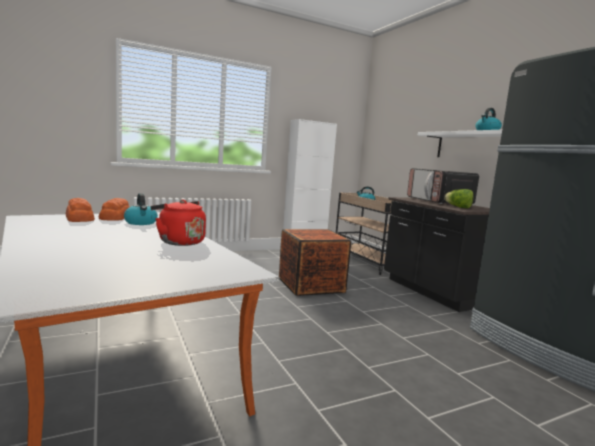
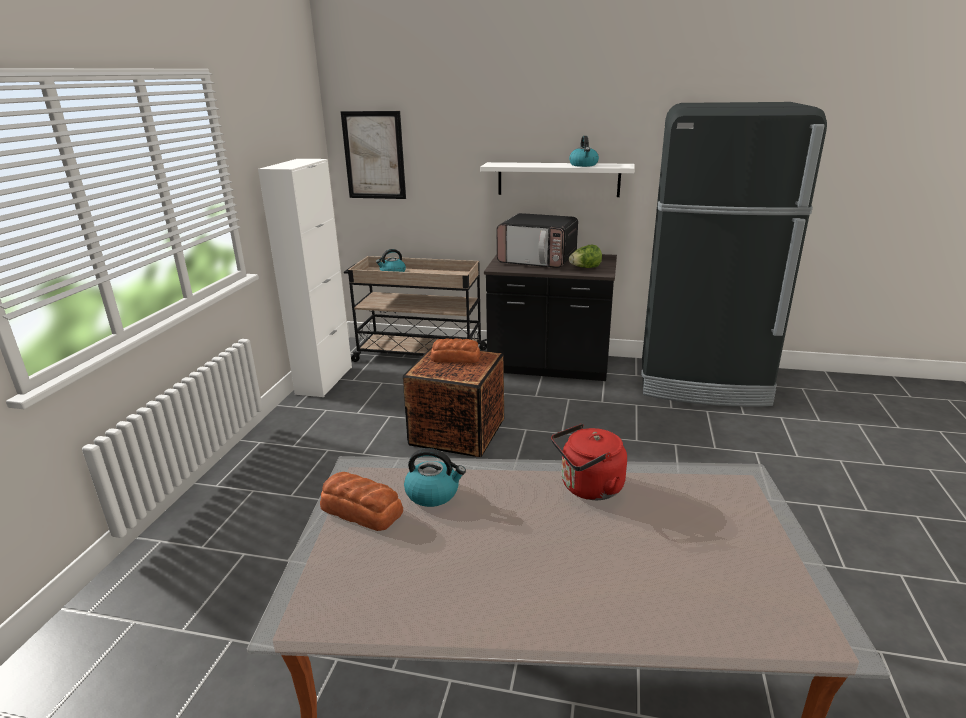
camera: 50 degrees left, 15 degrees up
bread [66,198,95,222] -> bread moved to [431,339,480,363]
none -> picture [340,111,406,199]

